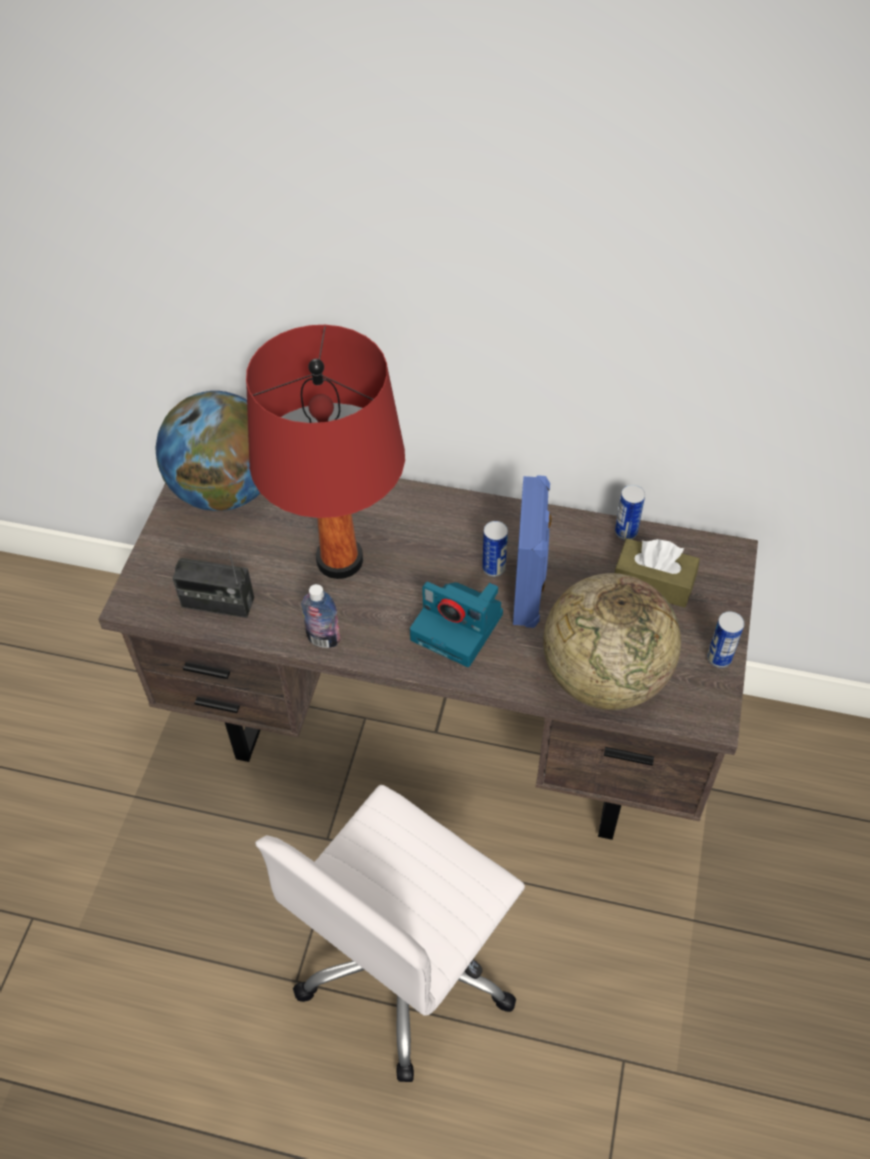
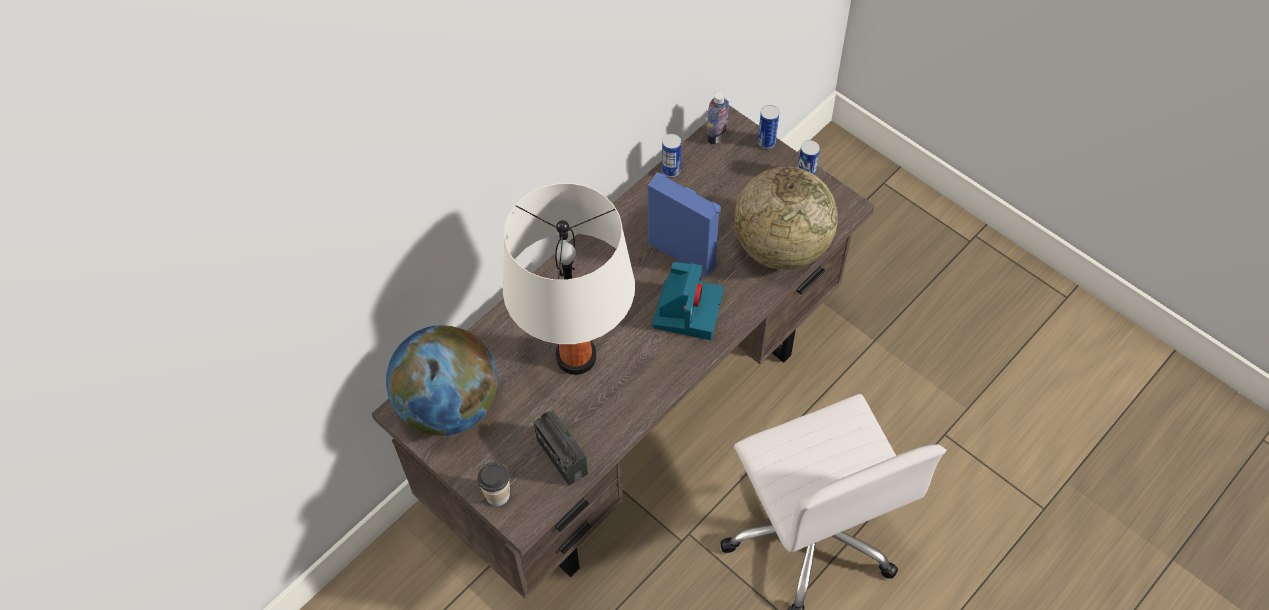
camera: 60 degrees left, 5 degrees up
radio [172,550,254,618] -> radio turned 105 degrees clockwise [534,410,588,486]
red table lamp [246,325,405,579] -> white table lamp [503,183,635,375]
bottle [301,584,341,648] -> bottle moved to [707,92,729,145]
camera [410,582,503,667] -> camera turned 45 degrees counterclockwise [653,262,723,340]
can [482,521,508,577] -> can moved to [758,105,779,149]
brown tissue box [615,538,700,608] -> none
none -> cup [477,462,510,506]

